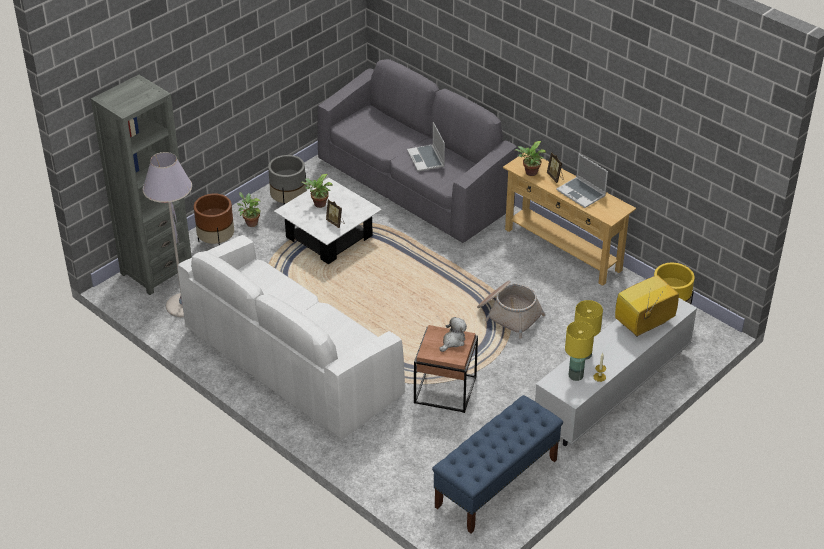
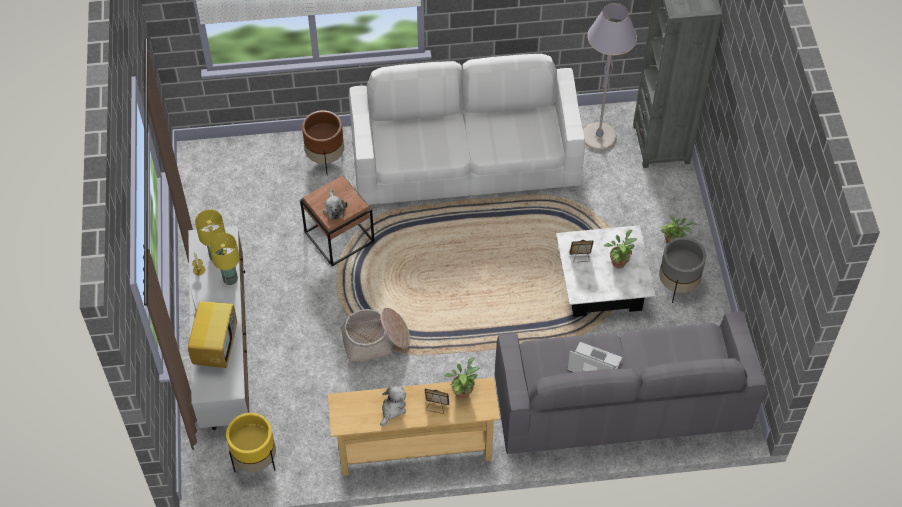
camera: 130 degrees right, 15 degrees up
brown planter [194,194,234,245] -> brown planter moved to [302,110,344,173]
blue bench [432,395,563,534] -> none
laptop [556,154,608,208] -> plush toy [380,385,406,426]

